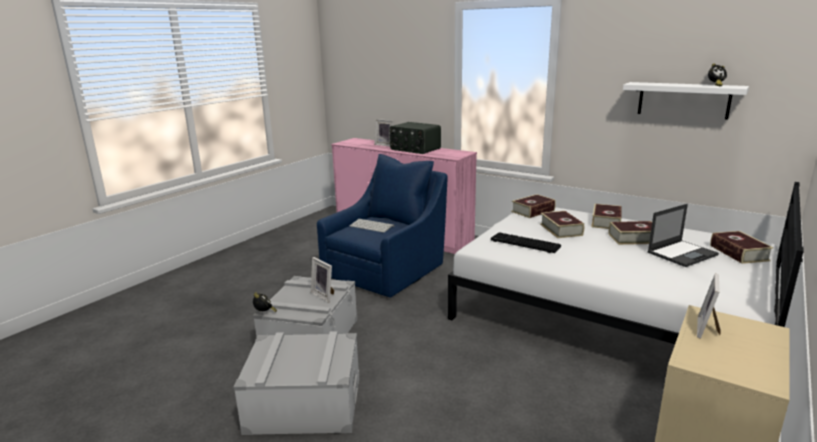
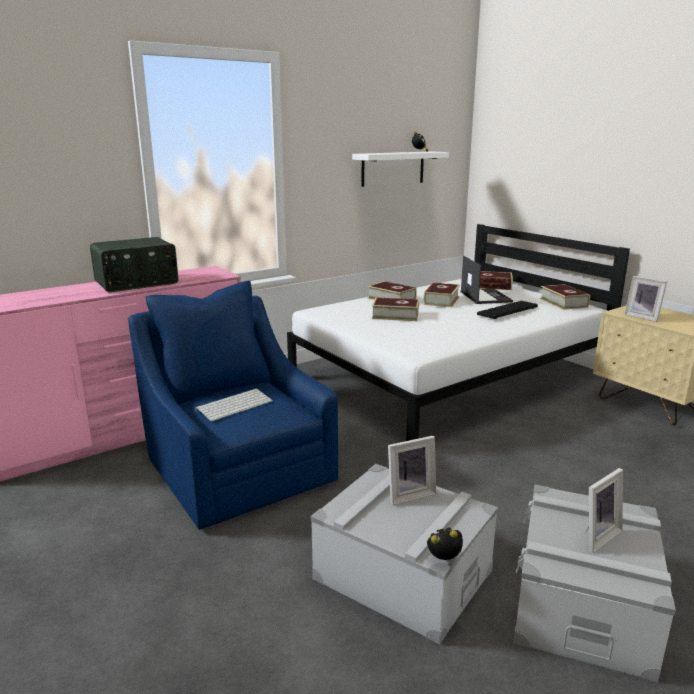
camera: 70 degrees left, 0 degrees up
picture frame [374,119,394,146] -> picture frame moved to [586,468,623,553]
keyboard [491,232,561,253] -> keyboard moved to [477,301,538,319]
book [511,194,556,218] -> book moved to [540,284,590,310]

